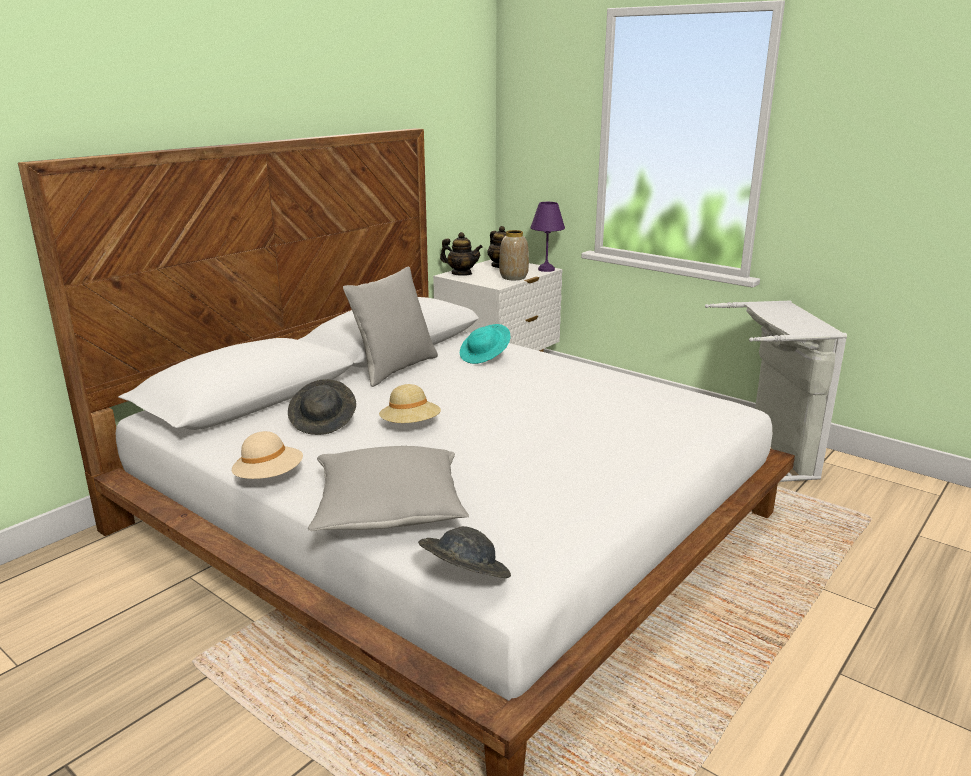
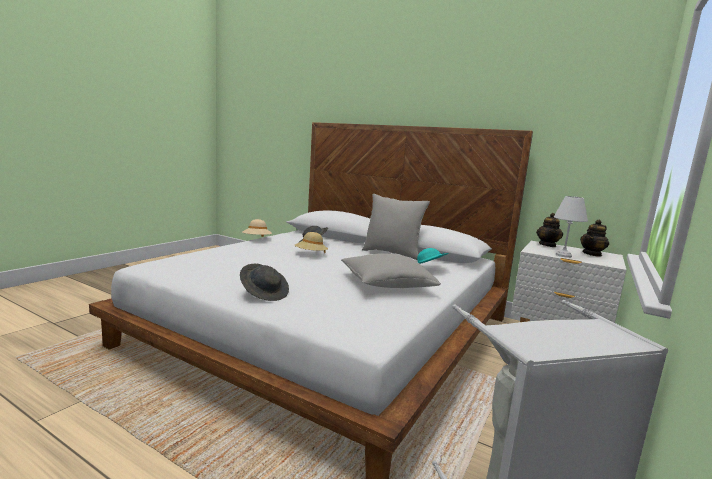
camera: 80 degrees right, 10 degrees down
grey pillow [308,446,469,531] -> grey pillow moved to [341,253,441,288]
grey hat [418,526,511,578] -> grey hat moved to [240,264,289,301]
vase [499,230,529,280] -> white table lamp [554,196,588,258]
purple table lamp [531,202,565,272] -> none

